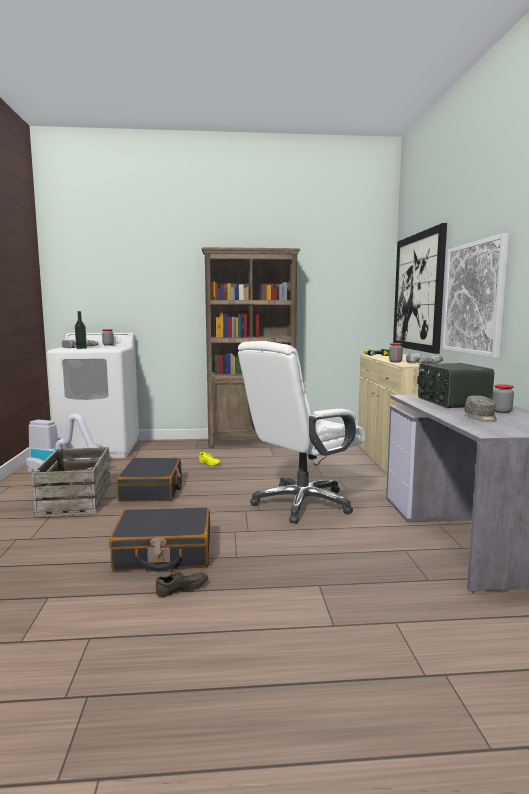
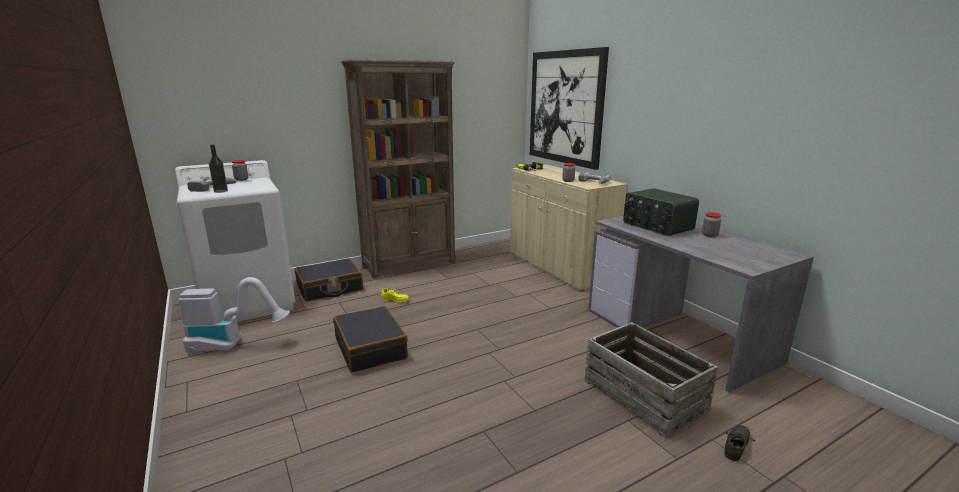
camera: 25 degrees left, 10 degrees up
crate [31,447,112,517] -> crate moved to [584,322,718,438]
black suitcase [109,507,210,572] -> black suitcase moved to [294,258,363,301]
grey shoe [156,571,208,597] -> grey shoe moved to [724,425,754,461]
white office chair [238,341,366,524] -> none
picture [442,233,509,358] -> none
grey cap [464,395,497,422] -> none

